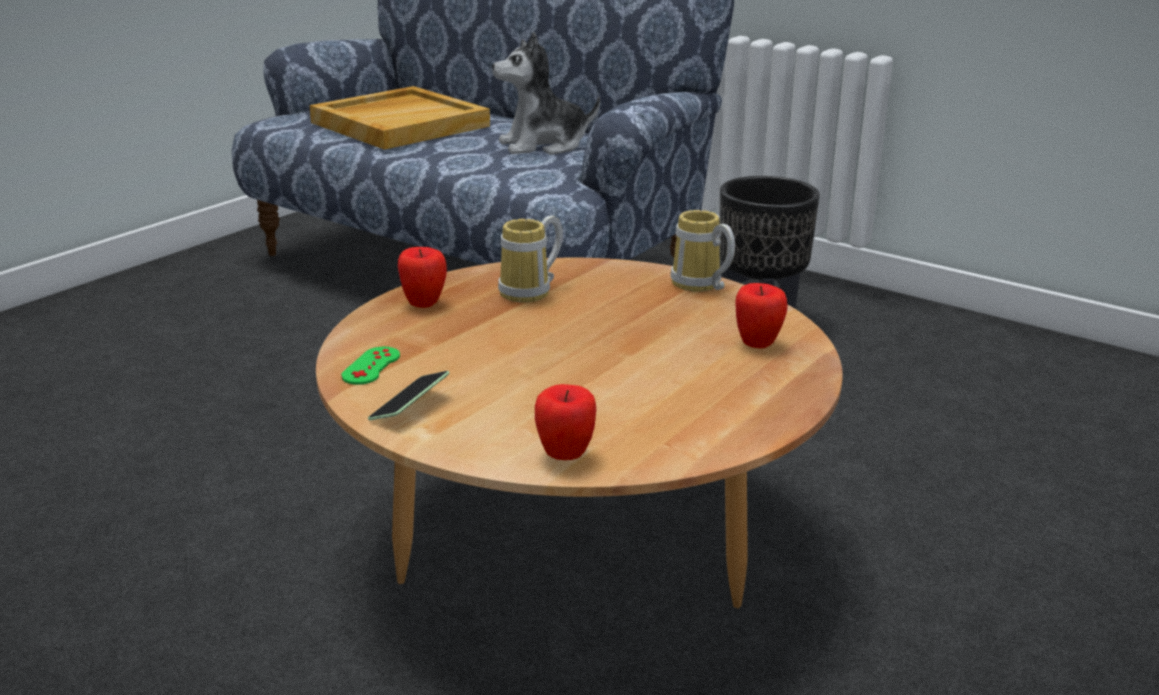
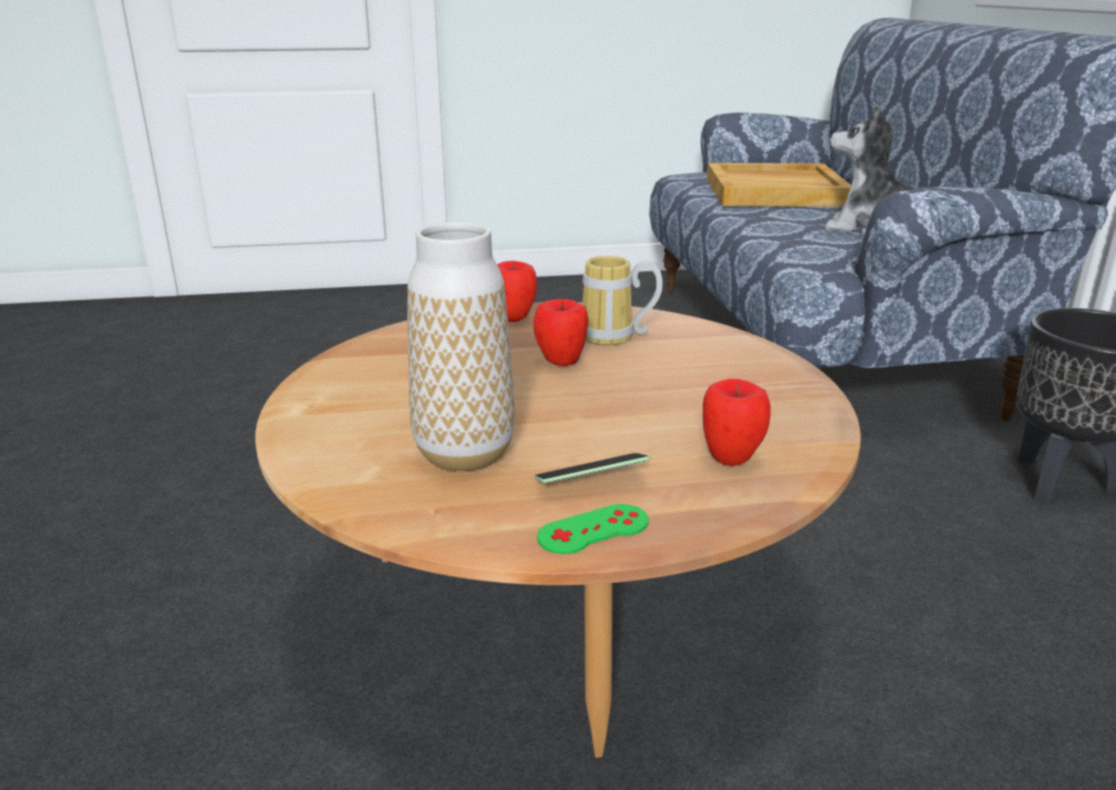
camera: 45 degrees right, 0 degrees up
green game controller [341,347,400,385] -> green game controller moved to [537,504,649,554]
phone [368,371,449,420] -> phone moved to [534,453,650,483]
apple [535,384,596,460] -> apple moved to [533,299,589,366]
mug [671,210,735,292] -> none
none -> vase [407,222,515,471]

